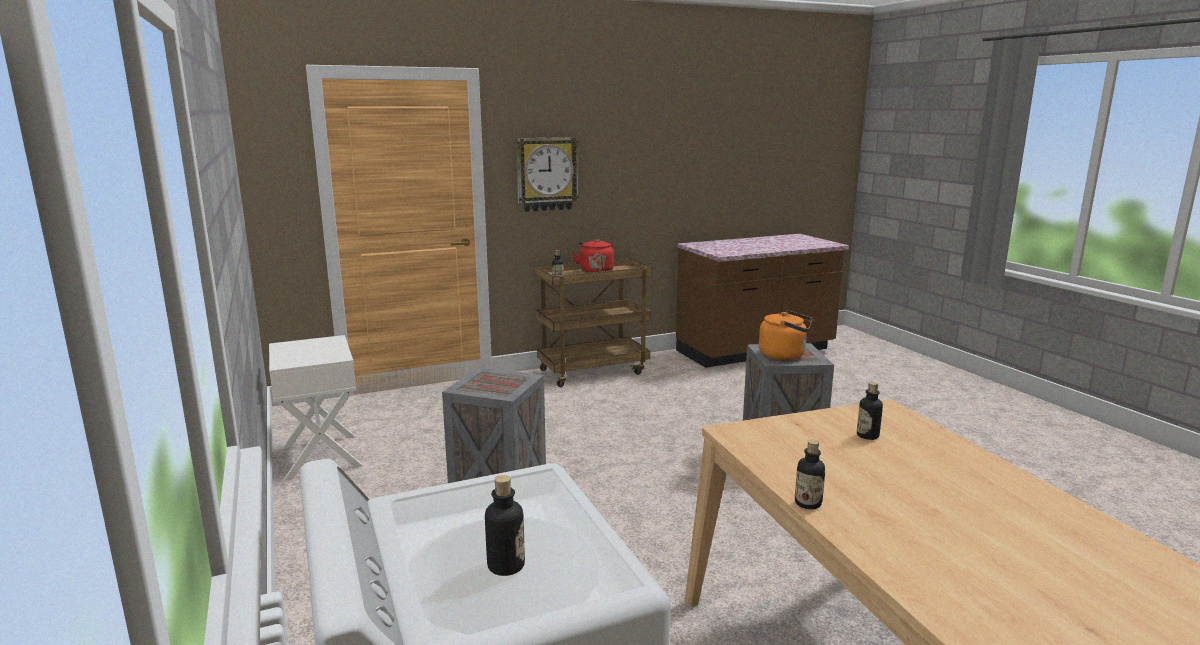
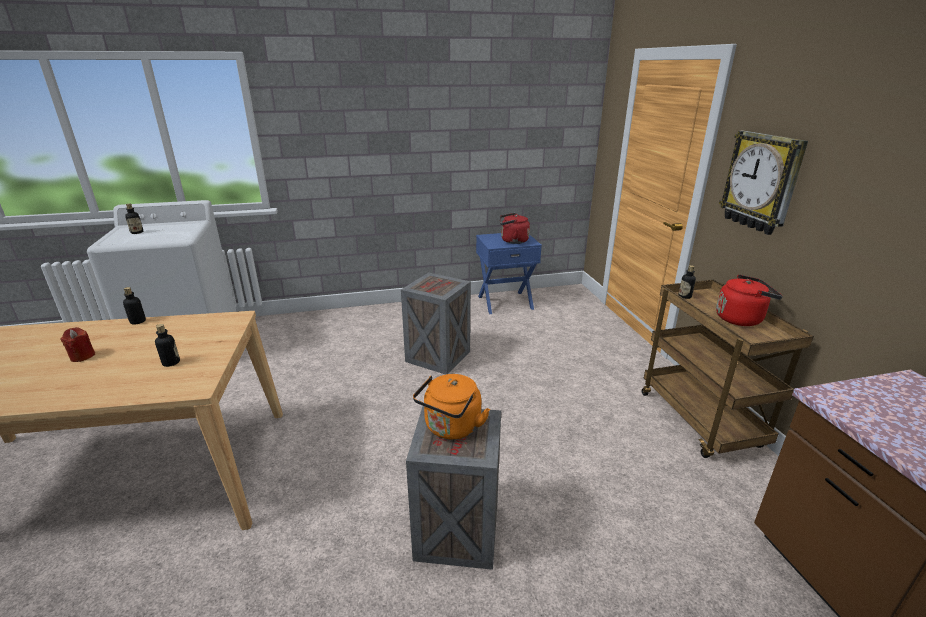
camera: 100 degrees right, 10 degrees up
white nightstand [269,335,363,480] -> blue nightstand [476,233,542,314]
none -> red candle [60,327,95,362]
none -> red kettle [500,213,530,244]

